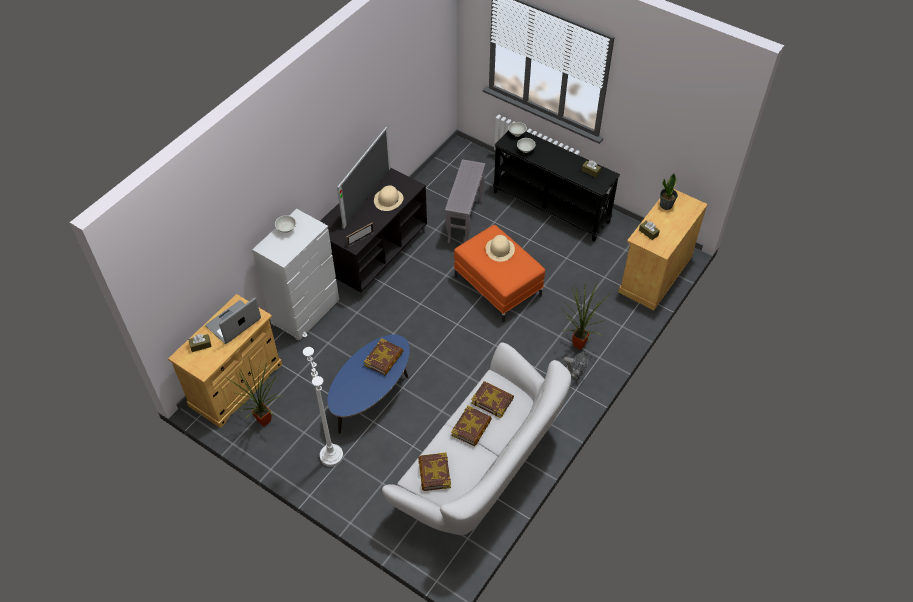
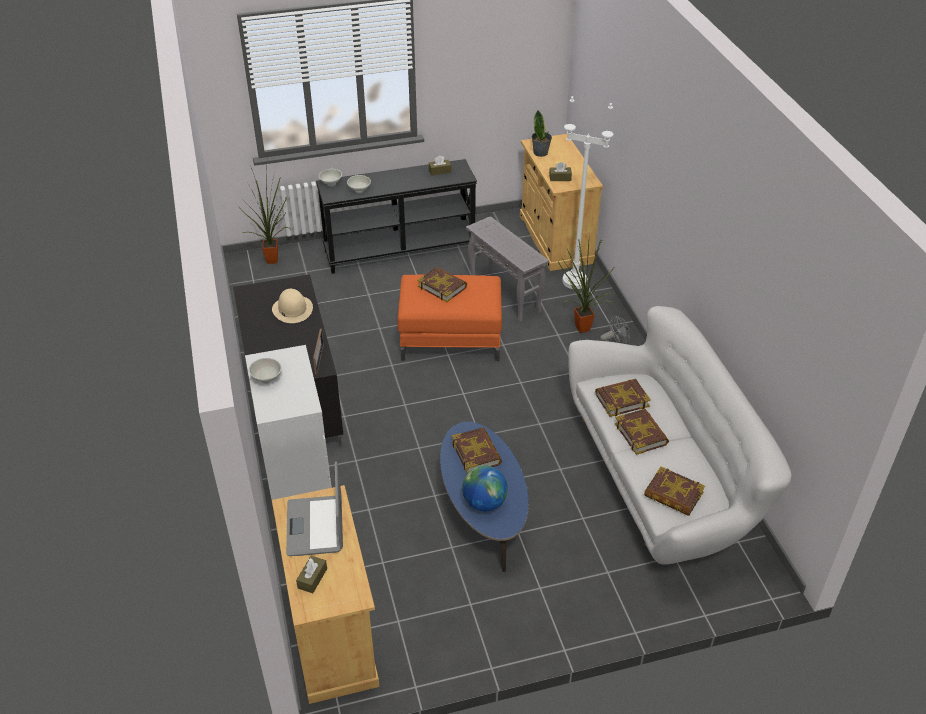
camera: 50 degrees left, 10 degrees down
potted plant [226,356,280,427] -> potted plant moved to [238,168,291,264]
white floor lamp [302,332,343,467] -> white floor lamp moved to [562,96,614,289]
television [337,126,390,229] -> none
grey side table [445,159,485,243] -> grey side table moved to [466,216,549,322]
beige hat [486,235,515,262] -> book [417,267,467,302]
none -> globe [462,466,508,511]

